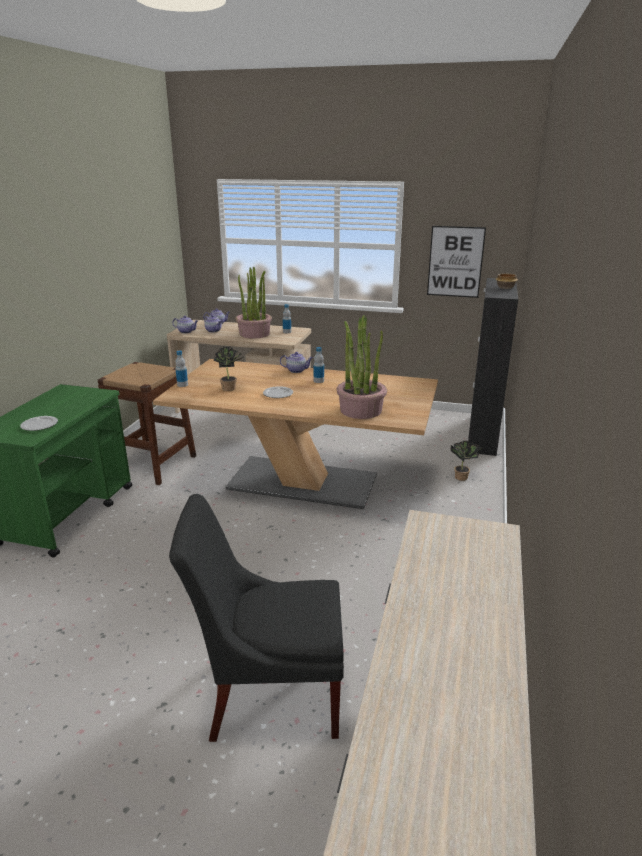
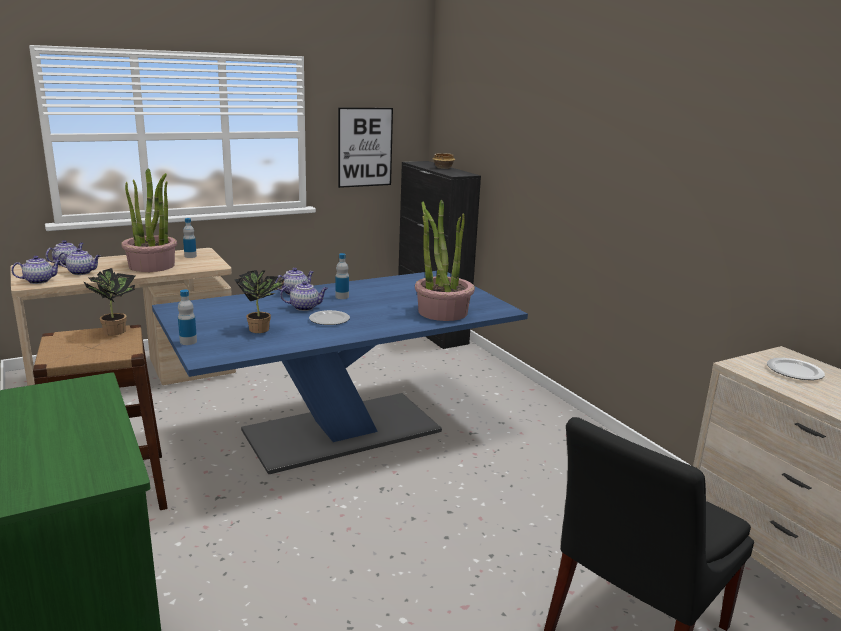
camera: 45 degrees left, 5 degrees down
plate [20,416,58,431] -> plate moved to [767,358,825,380]
beige dining table [153,359,438,509] -> blue dining table [152,271,528,474]
potted plant [451,441,482,481] -> potted plant moved to [84,268,135,335]
none -> teapot [280,281,328,311]

